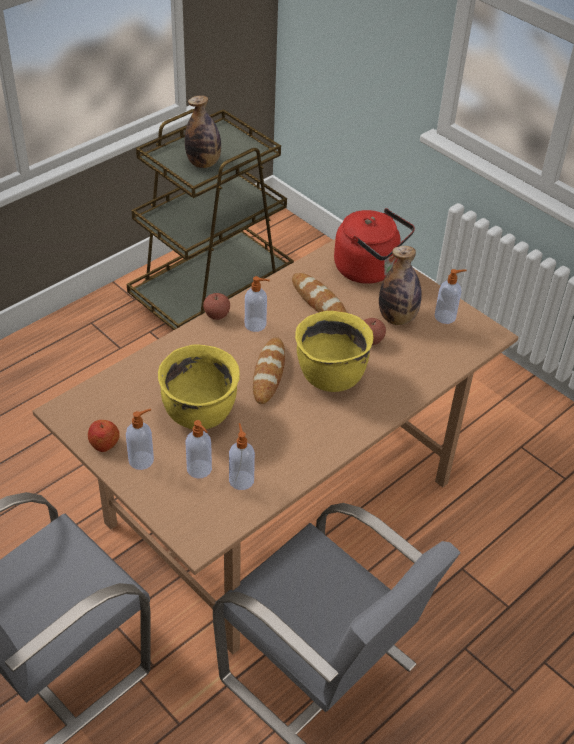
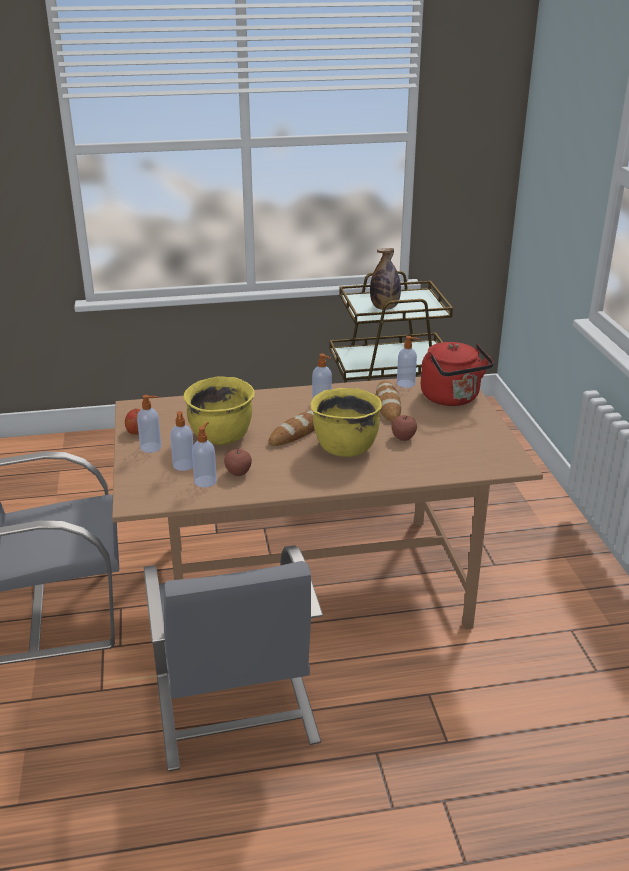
camera: 35 degrees right, 15 degrees down
apple [203,293,230,320] -> apple moved to [224,449,252,476]
bottle [379,246,422,325] -> none
soap dispenser [435,269,467,324] -> soap dispenser moved to [397,336,420,388]

